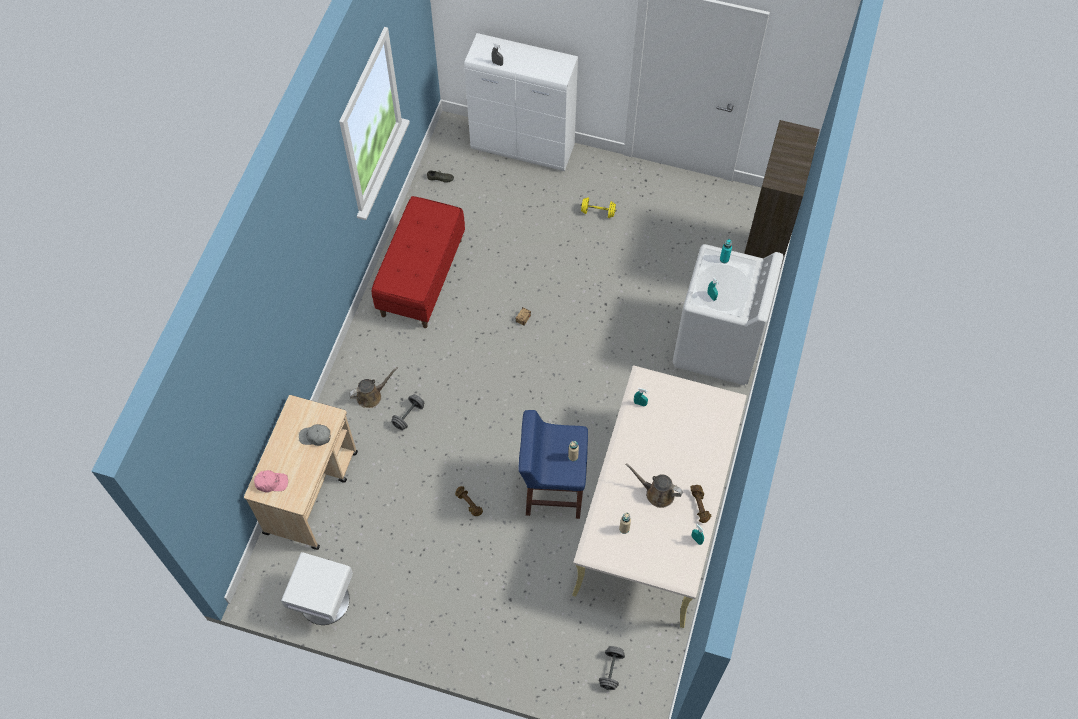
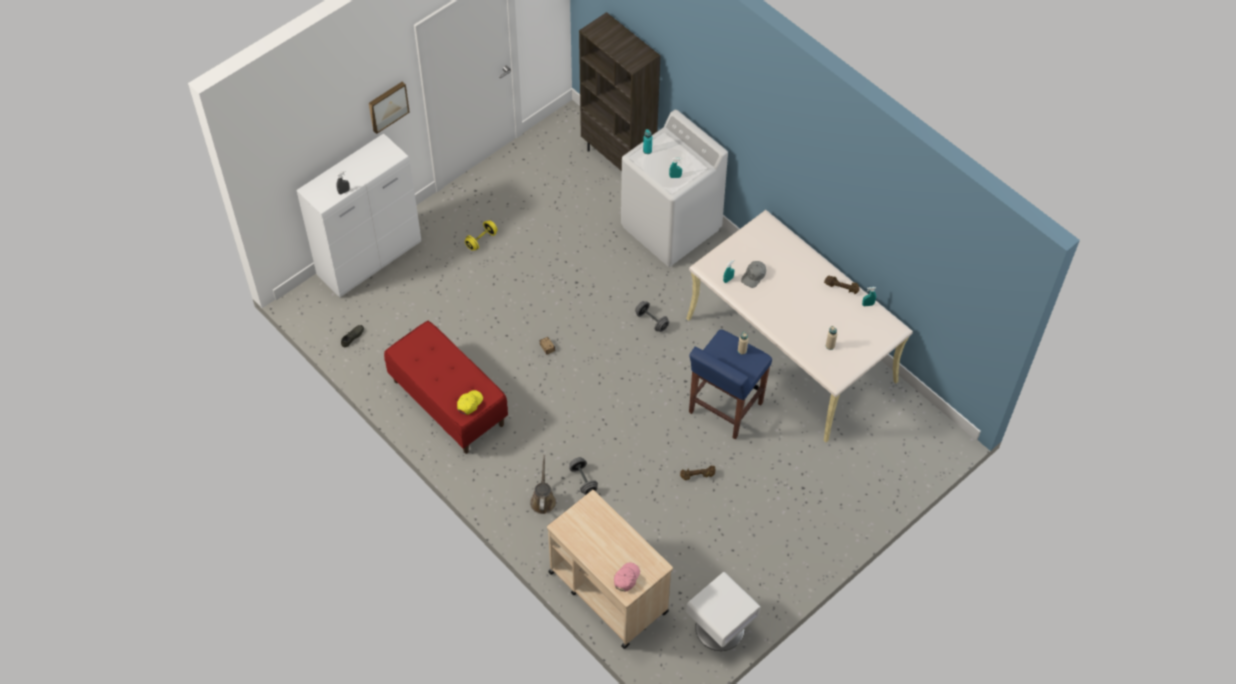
camera: 60 degrees left, 5 degrees down
grey cap [299,424,330,446] -> grey cap moved to [741,261,766,288]
grey dumbbell [599,646,625,690] -> grey dumbbell moved to [635,301,669,332]
brown watering can [625,463,683,508] -> none
none -> picture [369,81,410,134]
none -> yellow cap [457,390,483,415]

